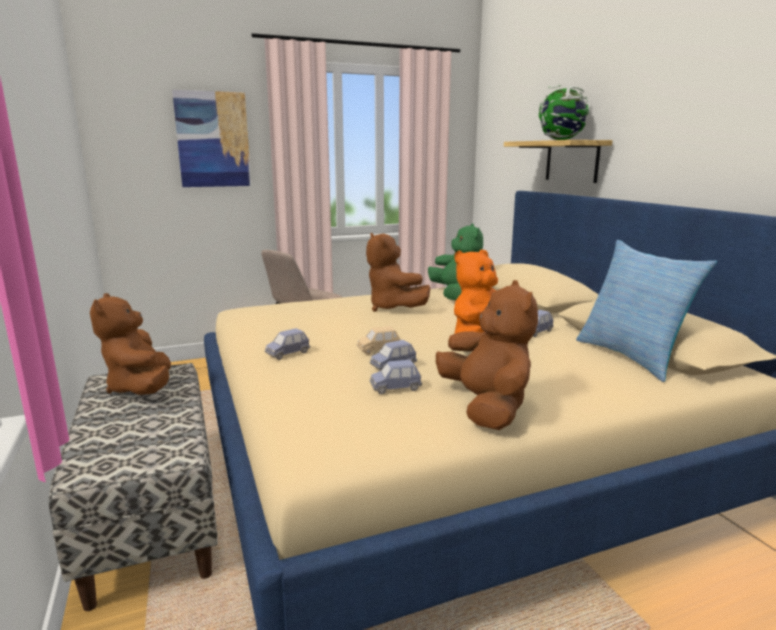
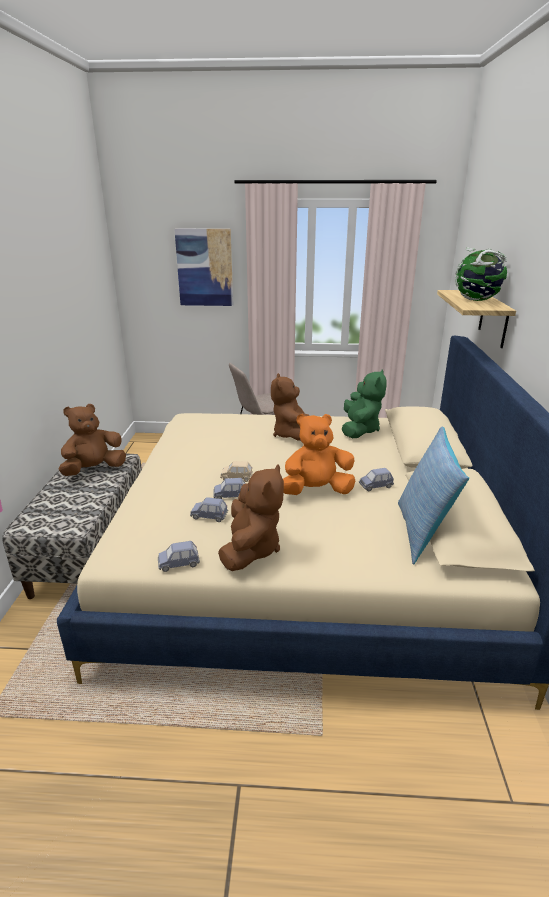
camera: 25 degrees right, 10 degrees up
brown plush toy [90,293,171,395] -> brown plush toy turned 45 degrees clockwise [59,404,126,476]
blue toy car [264,328,310,360] -> blue toy car moved to [158,541,200,572]

